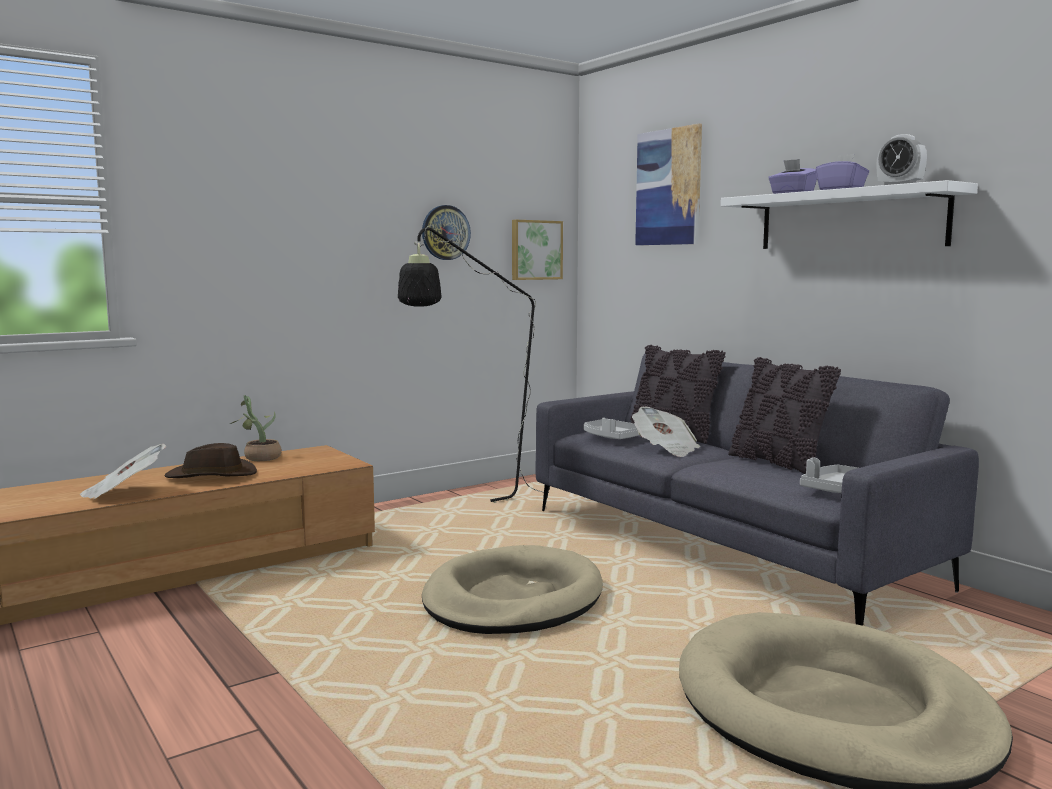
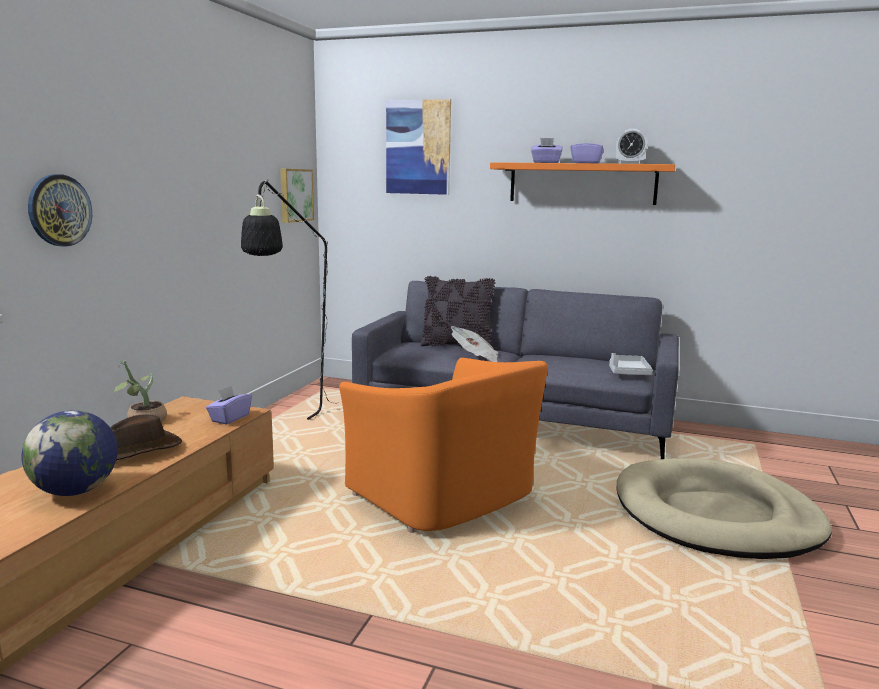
camera: 35 degrees left, 5 degrees up
newspaper [80,444,166,499] -> globe [21,410,118,496]
wall clock [422,205,471,260] -> wall clock moved to [28,174,92,247]
beige dog bed [422,545,603,634] -> orange armchair [339,358,548,533]
grey tray [583,418,639,439] -> none
white shelf [721,180,978,249] -> orange shelf [490,162,675,205]
black pillow [728,357,841,474] -> none
none -> purple tissue box [206,385,252,425]

